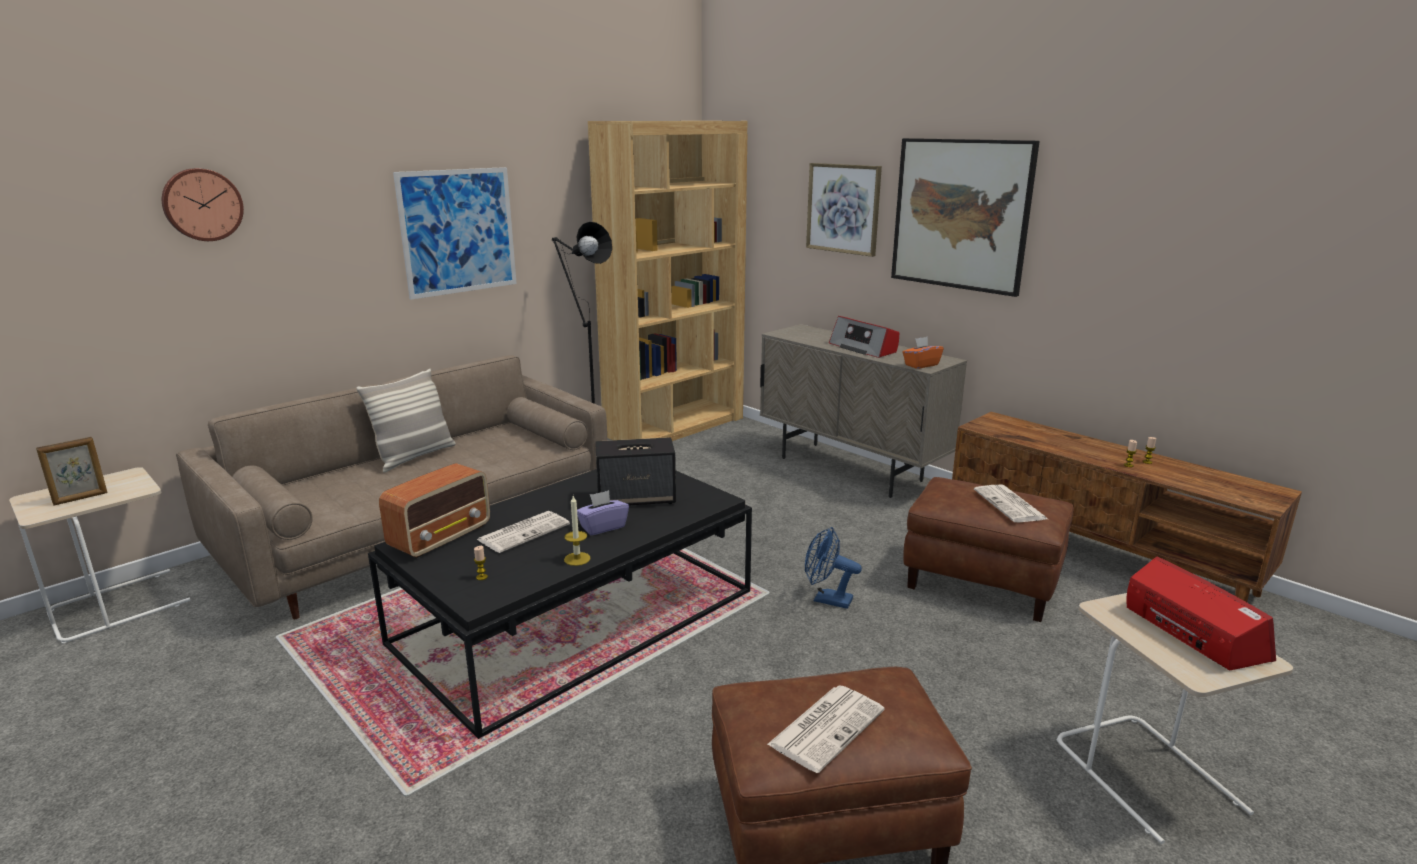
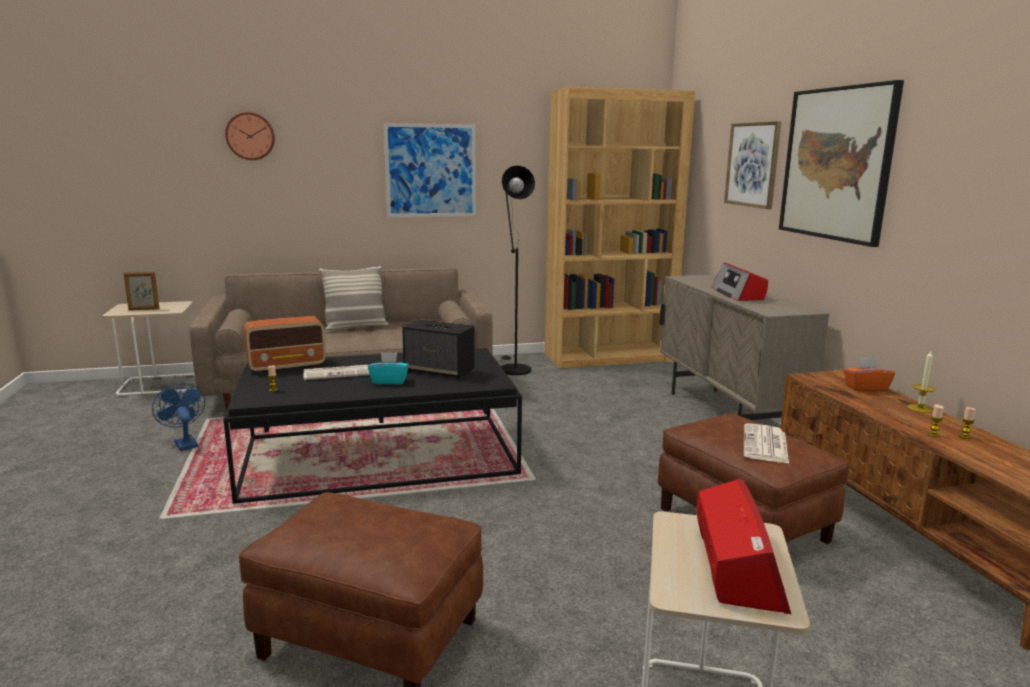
camera: 30 degrees right, 5 degrees down
candle [564,496,591,566] -> candle moved to [907,351,935,413]
purple tissue box [577,490,629,535] -> turquoise tissue box [368,352,409,385]
newspaper [767,685,884,773] -> none
blue fan [805,527,862,609] -> blue fan moved to [152,383,205,451]
orange tissue box [902,337,944,369] -> orange tissue box moved to [844,357,895,392]

